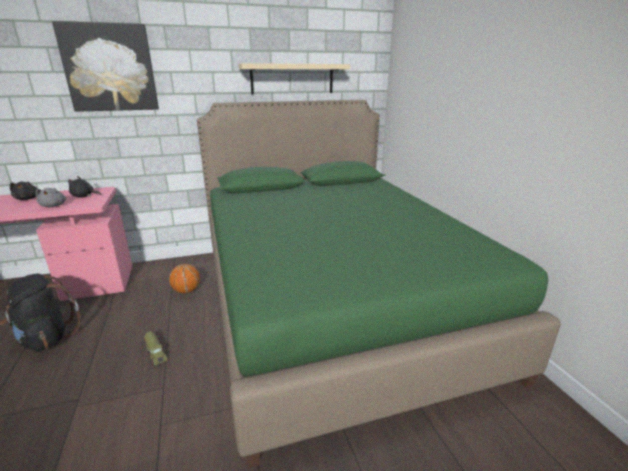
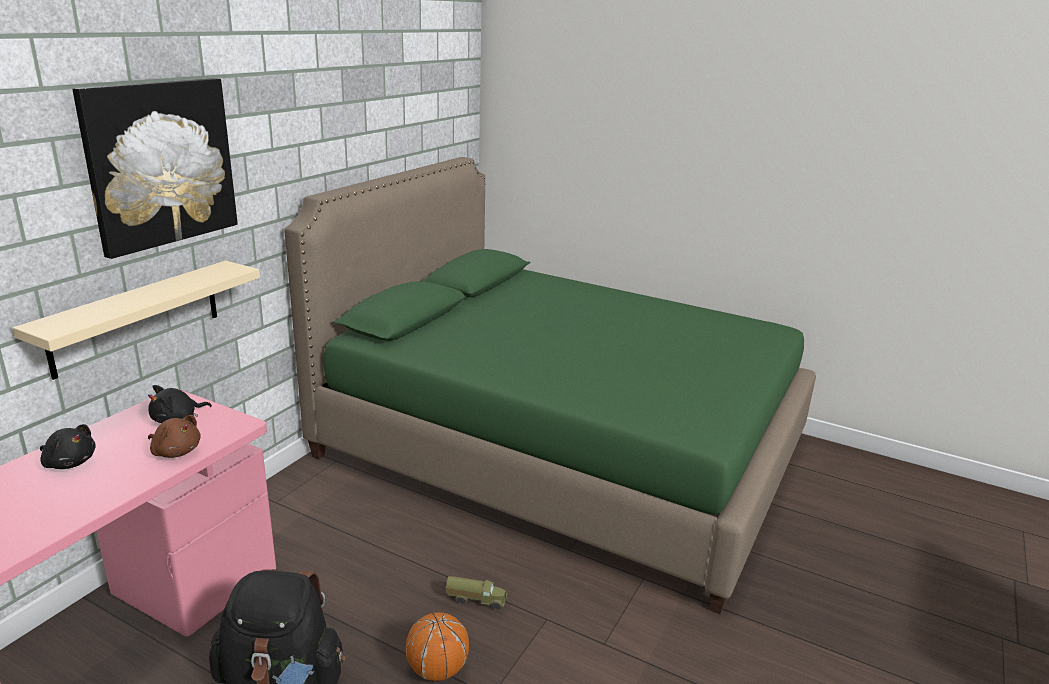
camera: 45 degrees left, 0 degrees up
grey plush toy [36,188,66,207] -> brown plush toy [148,415,201,458]
basketball [169,264,200,293] -> basketball moved to [406,612,469,681]
beige shelf [239,63,350,94] -> beige shelf moved to [13,261,260,380]

